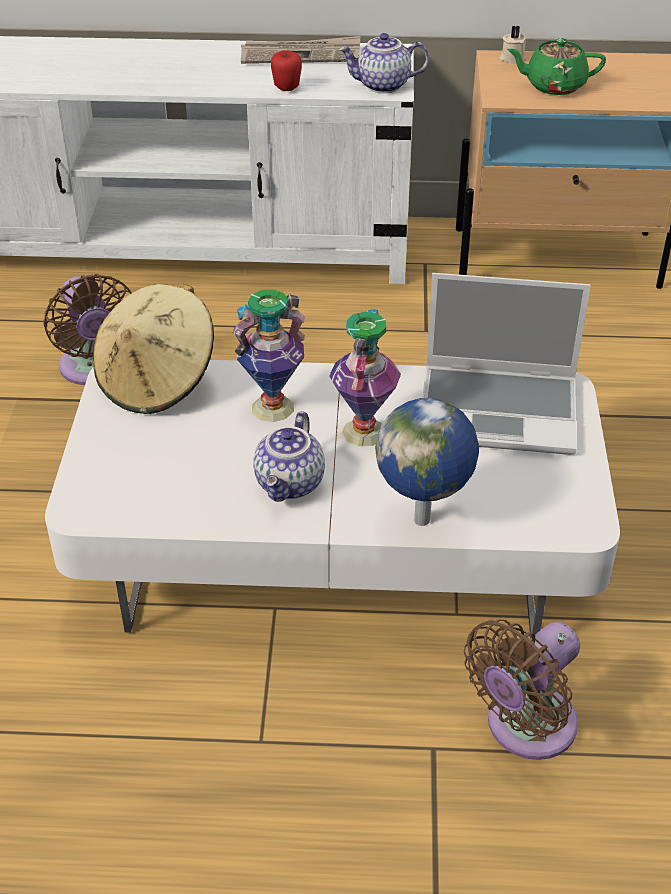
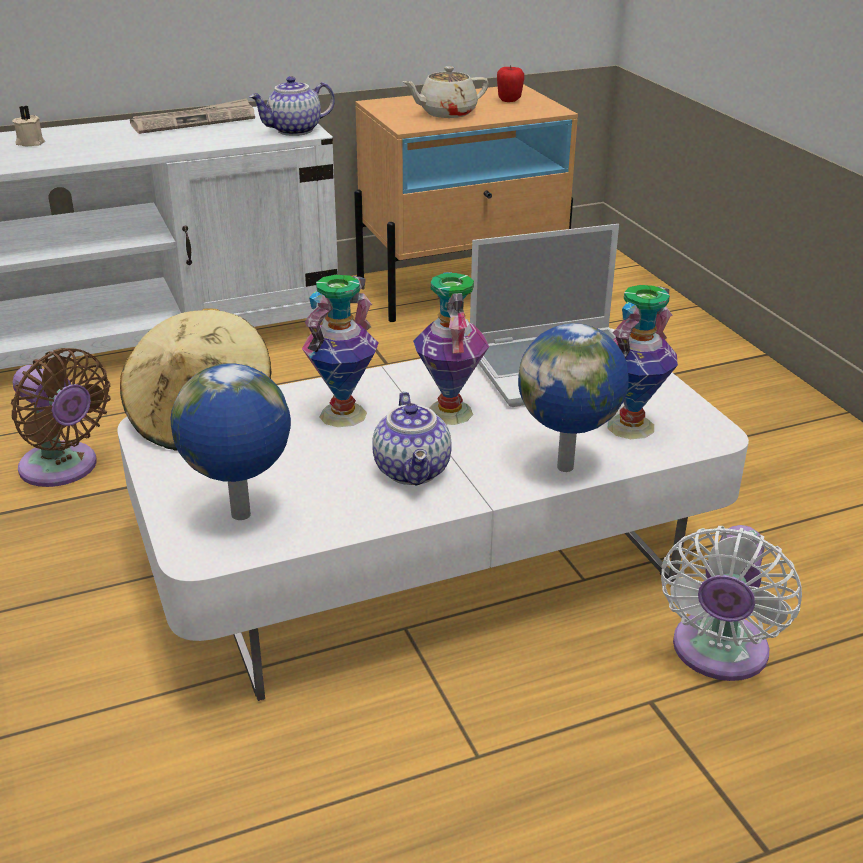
camera: 25 degrees left, 10 degrees down
apple [271,50,302,91] -> apple moved to [497,65,524,102]
brown fan [464,620,580,760] -> white fan [661,525,802,681]
beige candle [500,25,526,64] -> beige candle moved to [12,106,45,147]
green teapot [507,38,606,95] -> beige teapot [403,66,489,118]
none -> globe [171,363,291,520]
none -> vase [608,285,678,439]

